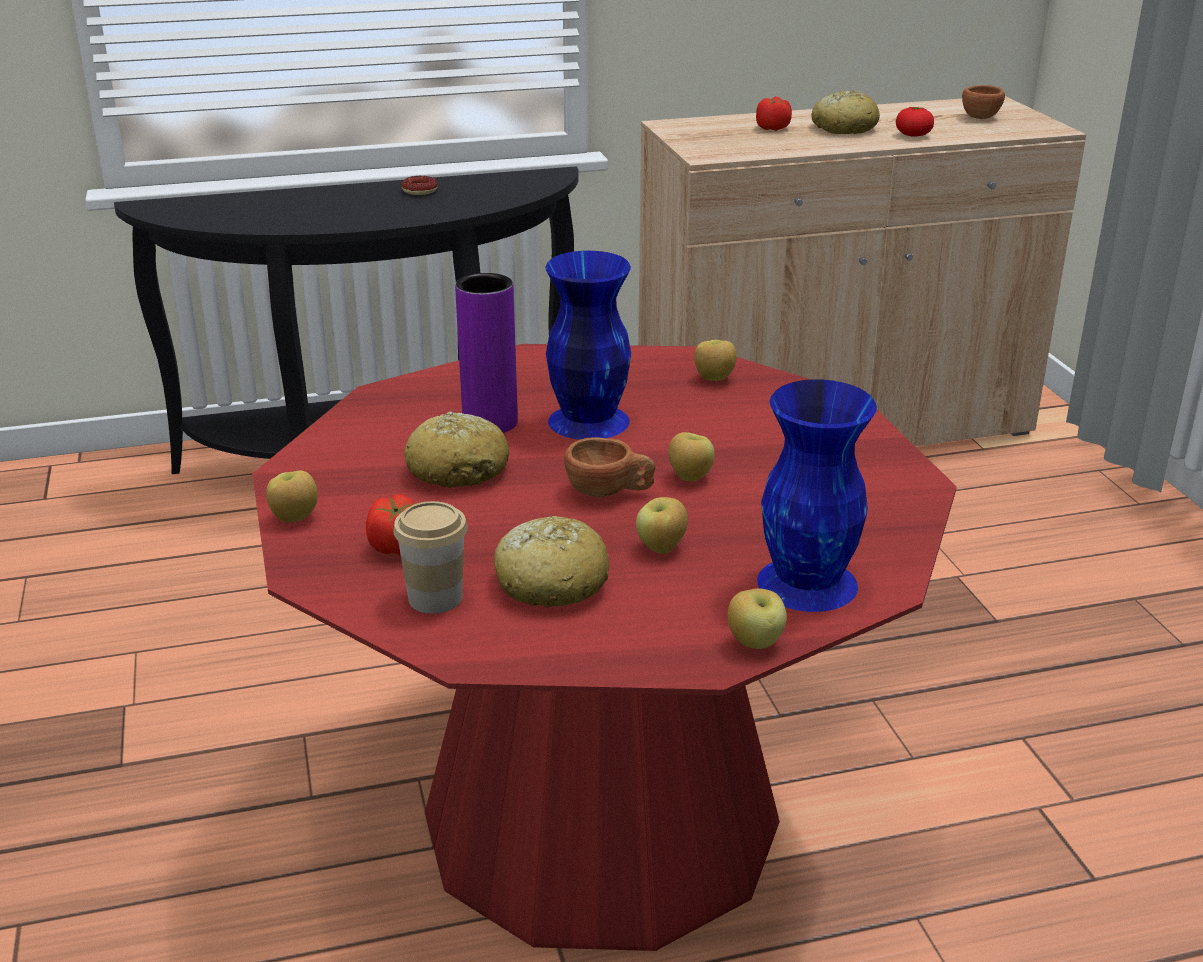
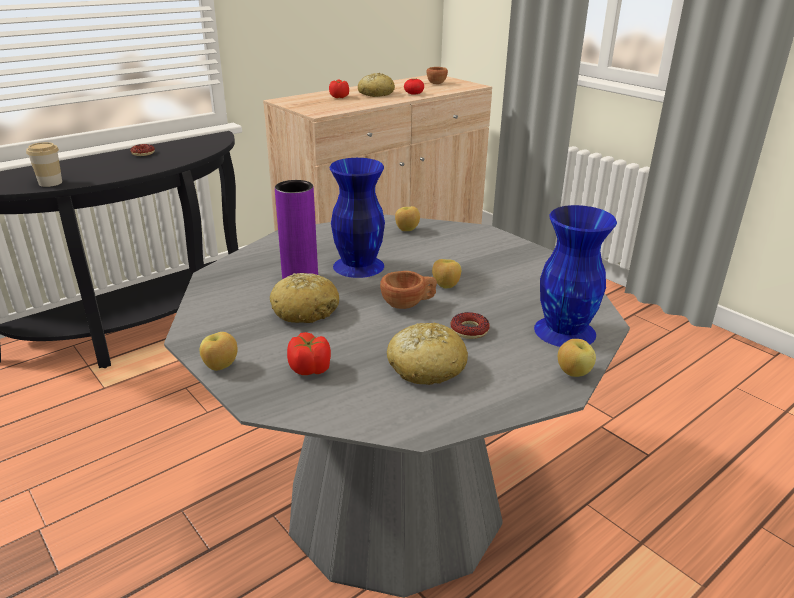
camera: 25 degrees left, 0 degrees up
red dining table [252,344,957,951] -> grey dining table [164,214,630,598]
cup [393,501,468,614] -> cup moved to [26,142,62,187]
apple [636,497,688,554] -> donut [450,312,490,339]

